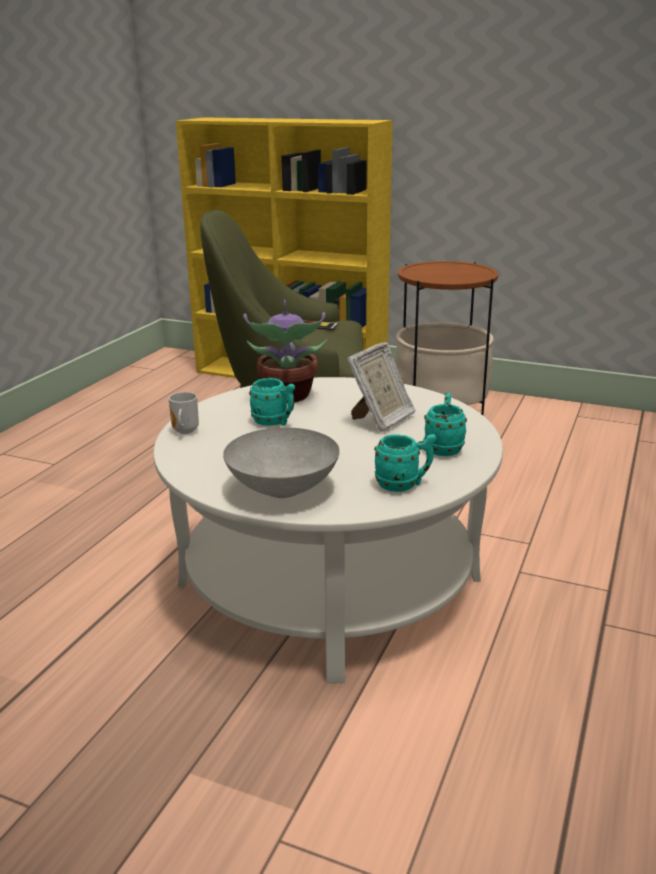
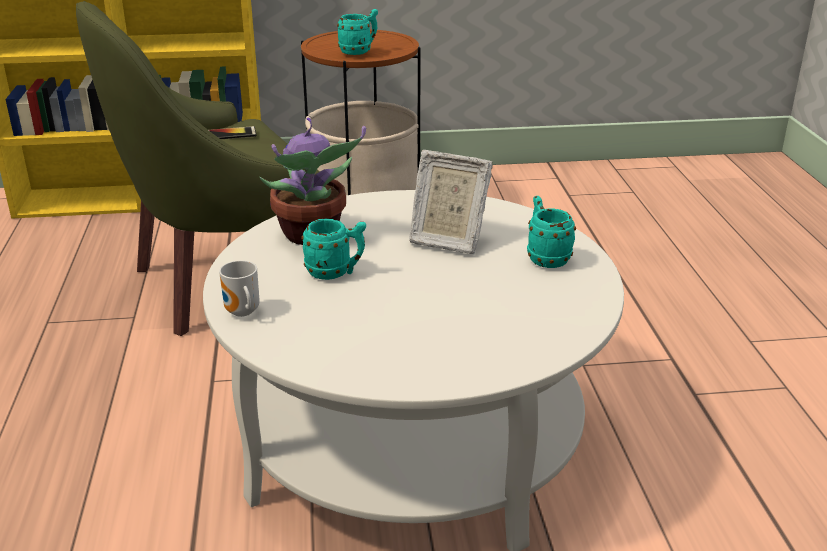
camera: 30 degrees left, 5 degrees up
grey bowl [223,427,340,498] -> none
picture frame [347,342,415,432] -> picture frame turned 105 degrees clockwise [409,150,493,255]
turquoise mug [374,434,436,492] -> turquoise mug moved to [337,9,378,55]

